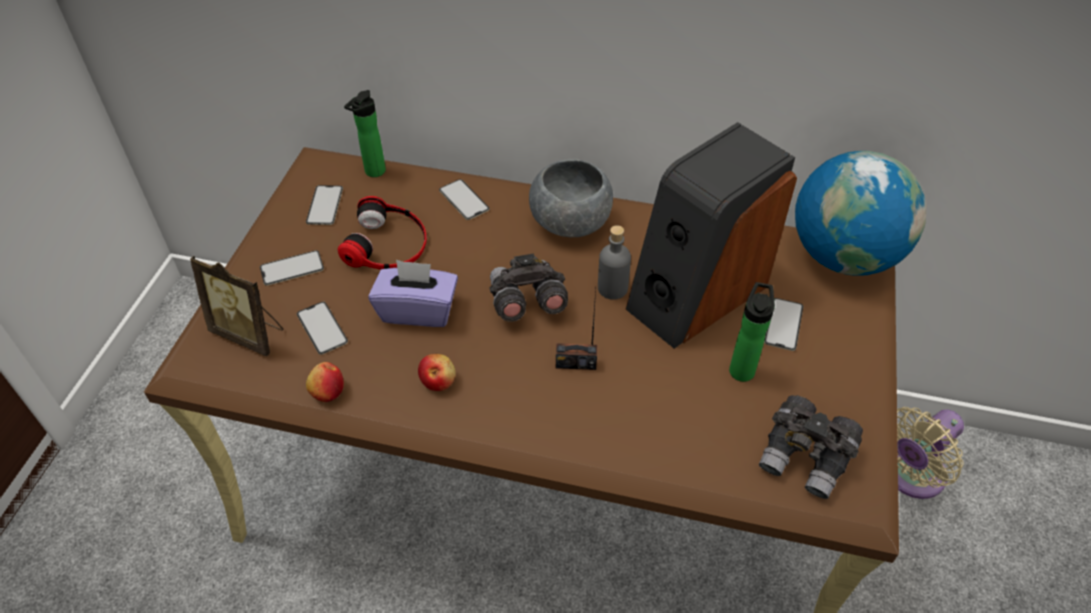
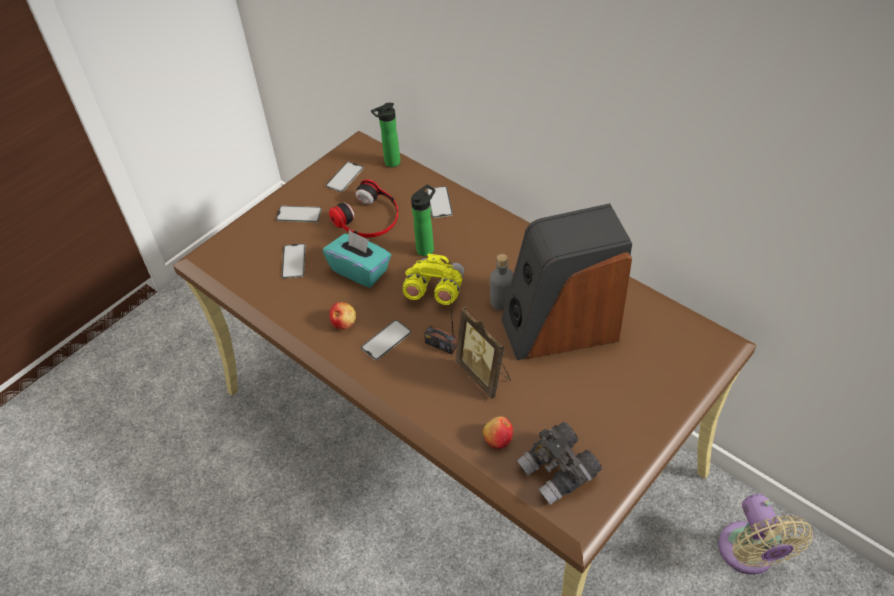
camera: 30 degrees right, 0 degrees up
picture frame [190,256,283,357] -> picture frame moved to [455,307,511,399]
apple [306,362,344,402] -> apple moved to [483,416,513,449]
purple tissue box [368,260,458,327] -> turquoise tissue box [323,230,391,288]
grey binoculars [490,253,568,322] -> yellow binoculars [403,254,464,305]
grey bowl [529,159,613,237] -> none
bottle [729,282,775,382] -> bottle moved to [411,185,435,256]
phone [764,298,804,351] -> phone moved to [361,320,411,361]
globe [795,151,926,276] -> none
beige fan [897,407,964,499] -> beige fan turned 90 degrees counterclockwise [719,494,813,574]

